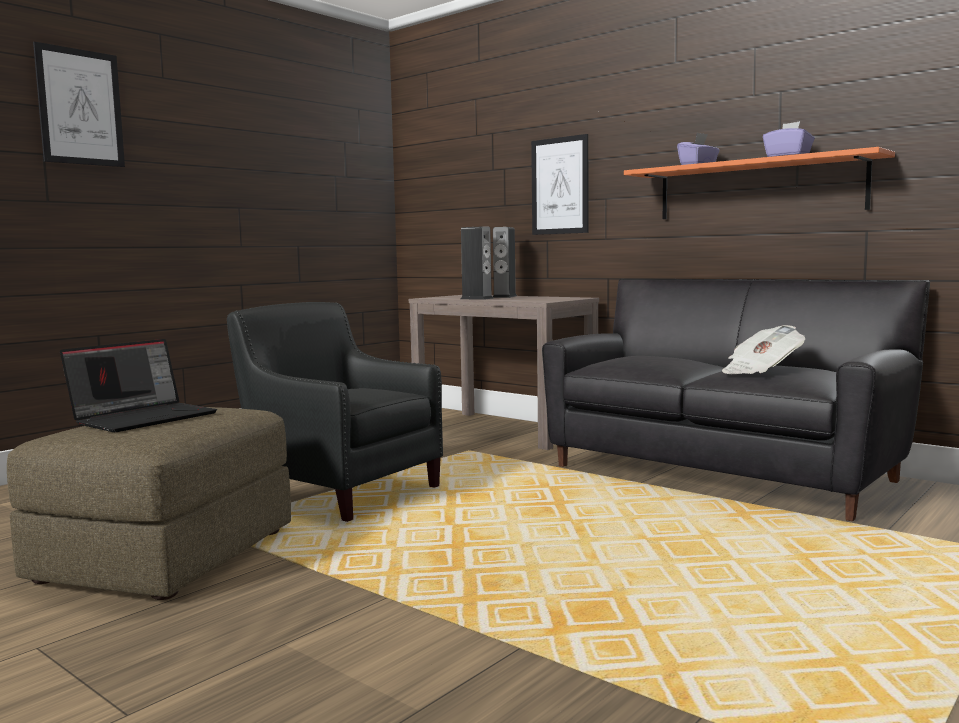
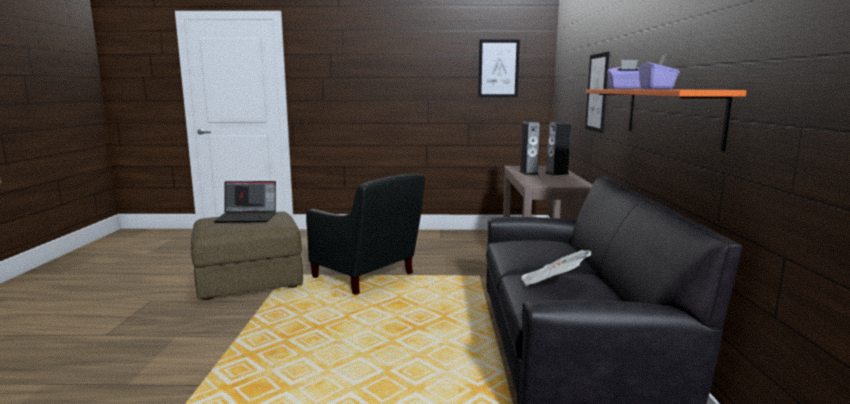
camera: 50 degrees right, 5 degrees up
picture [33,42,125,167] -> picture moved to [478,40,520,97]
black armchair [227,302,443,522] -> black armchair turned 135 degrees clockwise [306,174,425,295]

